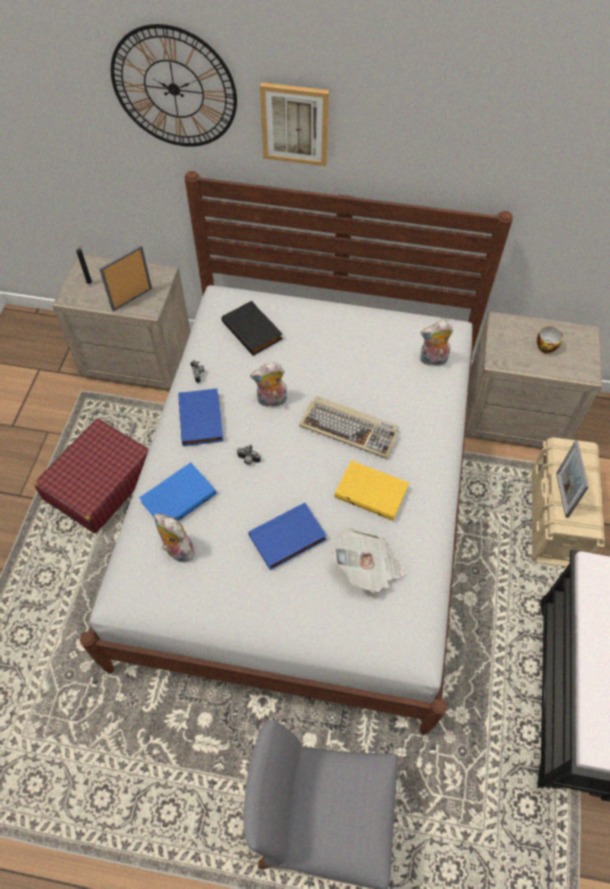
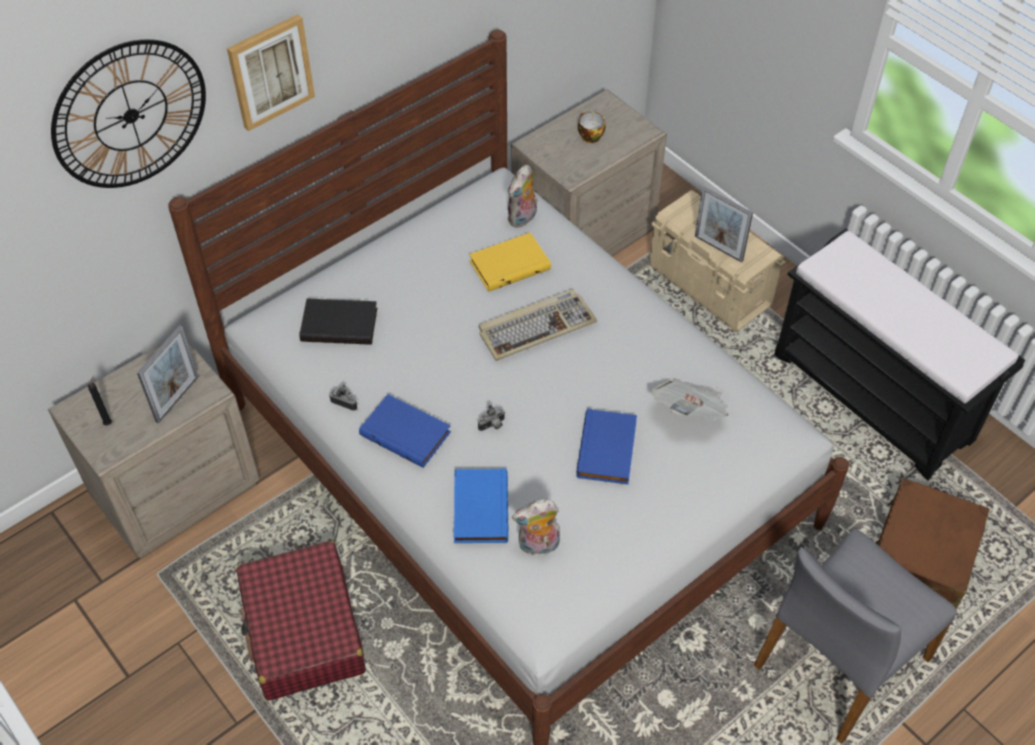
camera: 50 degrees left, 5 degrees down
picture frame [99,245,152,311] -> picture frame turned 150 degrees counterclockwise [137,325,199,423]
plush toy [250,362,287,407] -> none
yellow book [334,460,409,521] -> yellow book moved to [469,232,551,292]
none -> brown suitcase [876,477,990,610]

